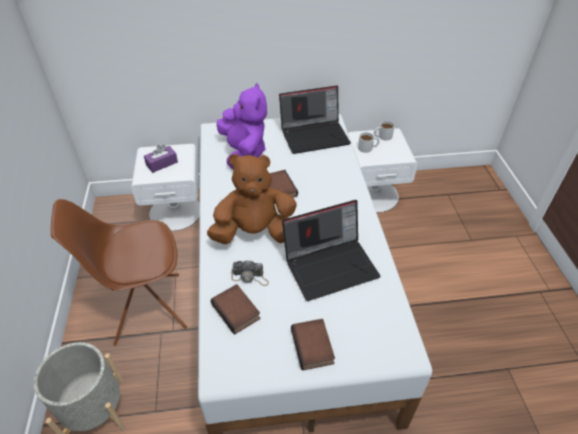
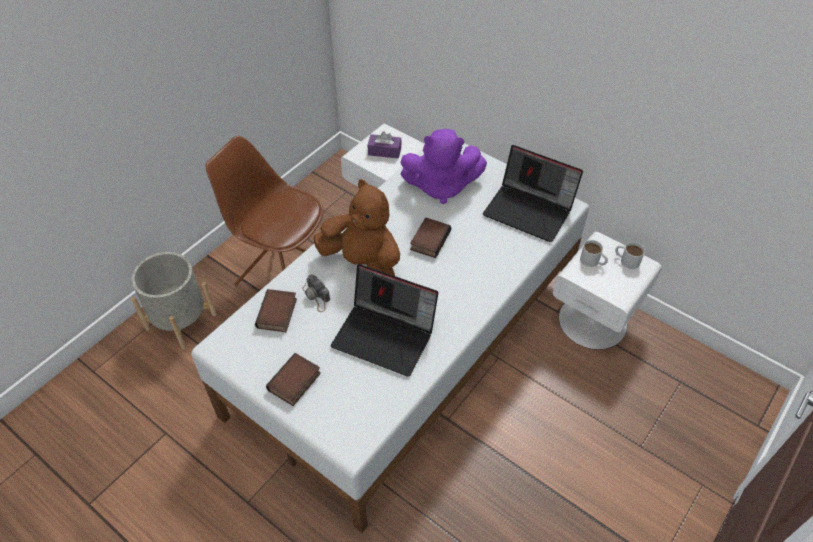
camera: 45 degrees right, 5 degrees up
purple plush toy [217,82,267,170] -> purple plush toy turned 60 degrees clockwise [400,129,487,204]

